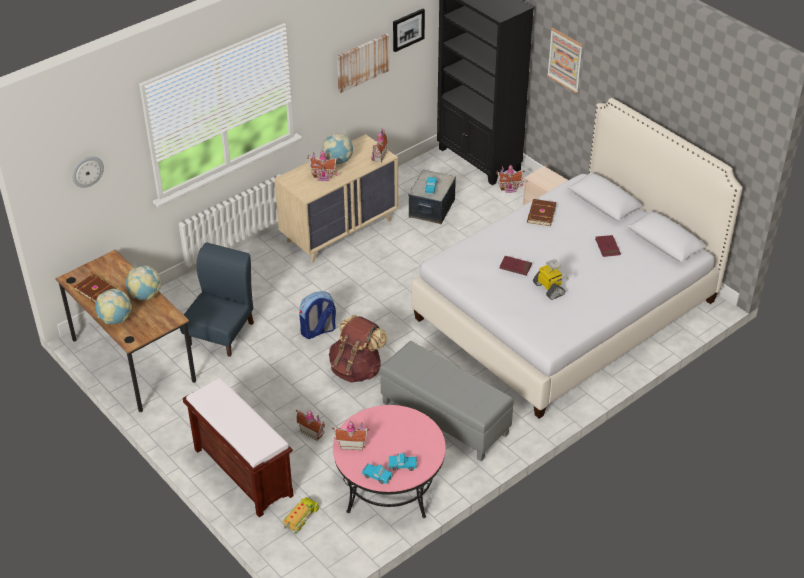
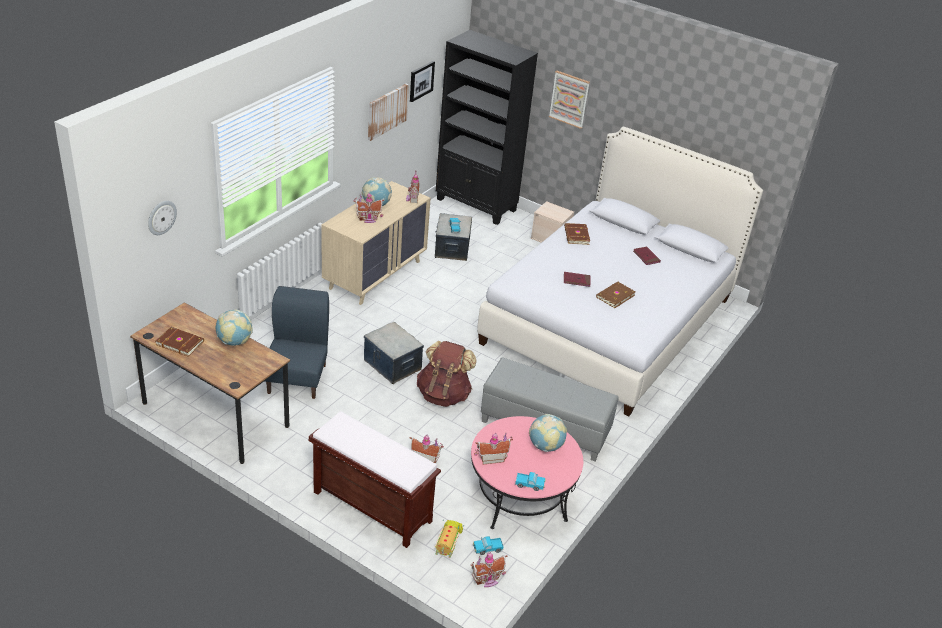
camera: 20 degrees left, 5 degrees down
globe [95,289,132,324] -> globe moved to [529,414,567,452]
backpack [299,291,336,339] -> storage box [364,322,424,384]
toy truck [388,453,417,471] -> toy truck moved to [473,536,504,555]
toy house [496,165,525,193] -> toy house moved to [471,552,508,587]
toy robot [533,259,569,300] -> brown book [596,282,636,308]

